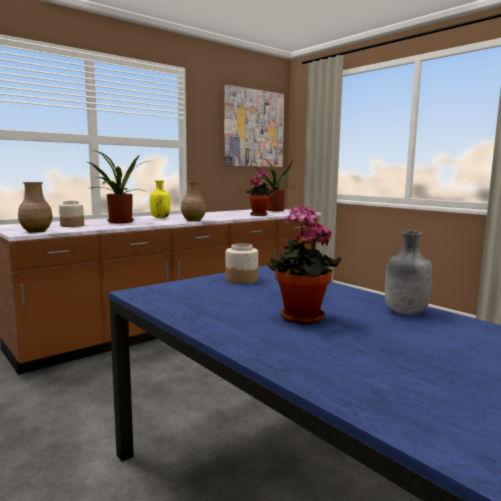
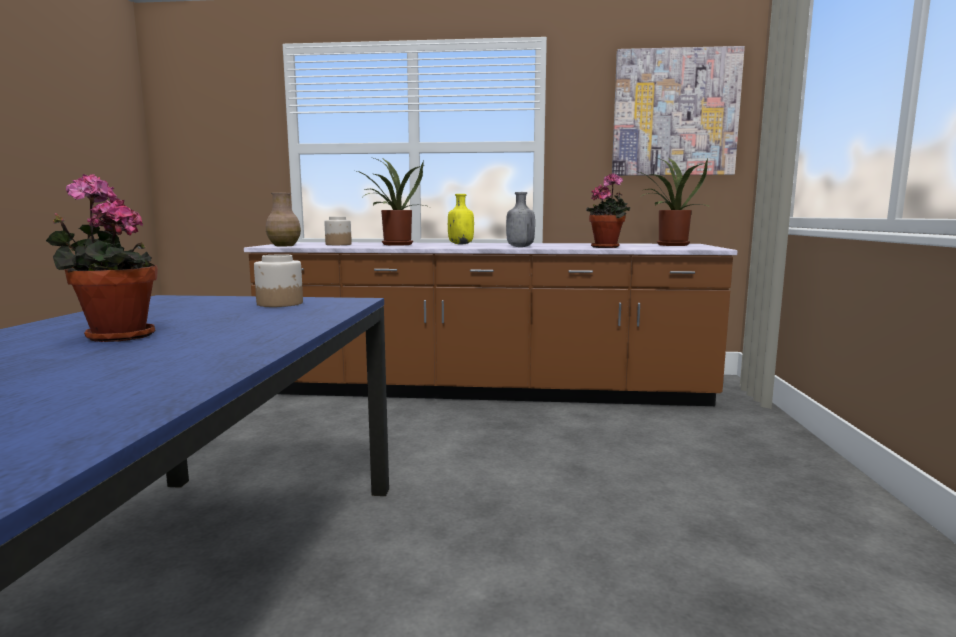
camera: 45 degrees right, 0 degrees up
brown vase [181,181,206,221] -> none
grey bottle [385,231,432,314] -> grey bottle moved to [506,192,535,247]

